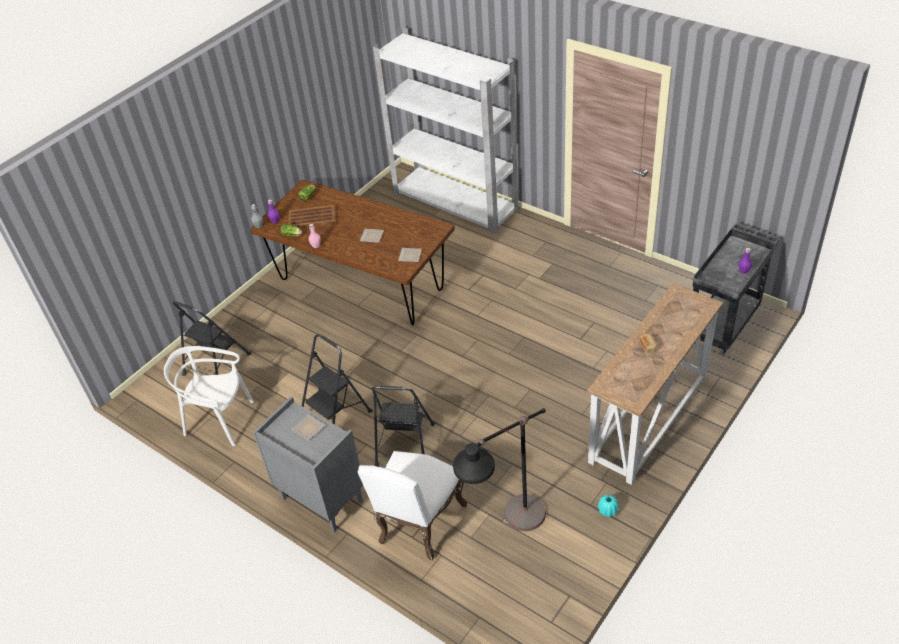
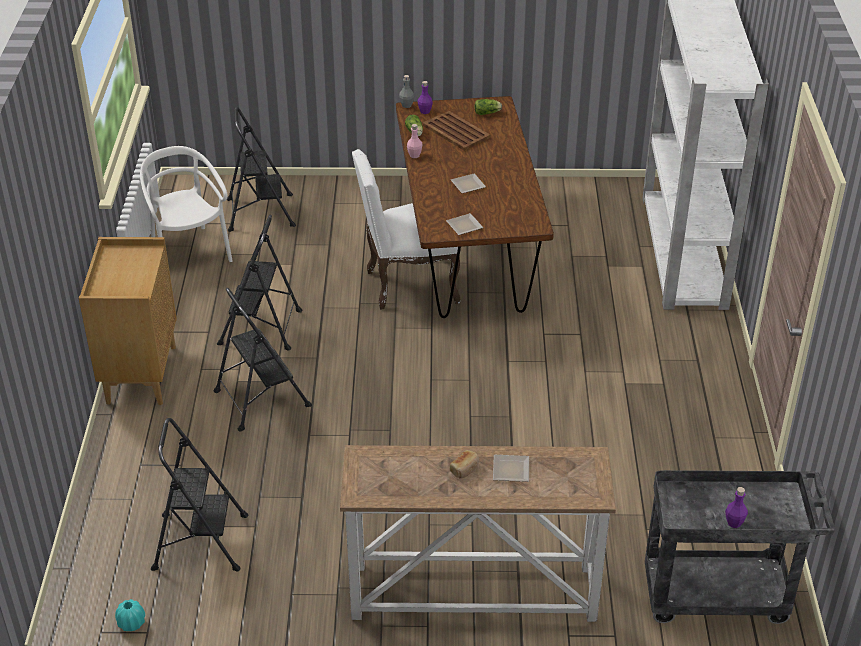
camera: 50 degrees right, 5 degrees down
grey cabinet [253,396,363,533] -> brown cabinet [79,237,177,405]
plate [291,414,325,441] -> plate moved to [493,455,529,482]
white chair [357,451,467,560] -> white chair moved to [352,149,460,310]
black floor lamp [453,408,546,531] -> black step ladder [151,418,248,571]
turquoise vase [598,495,618,517] -> turquoise vase moved to [115,599,145,631]

